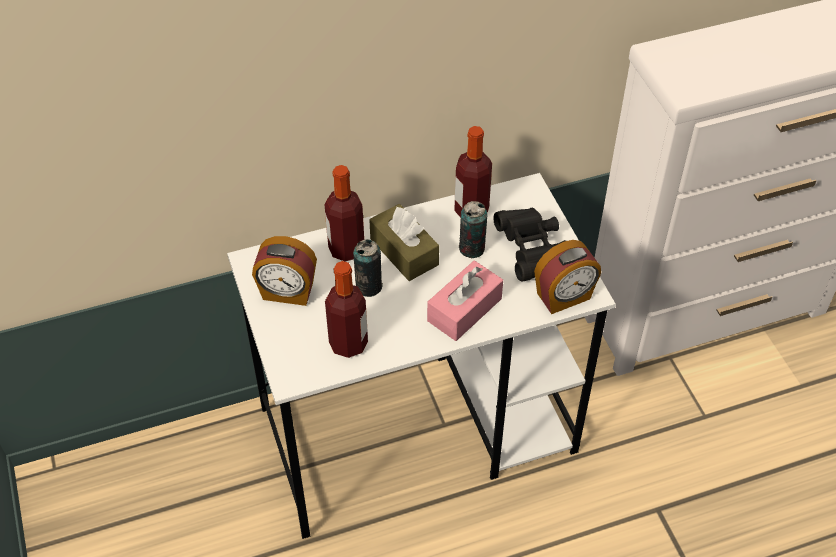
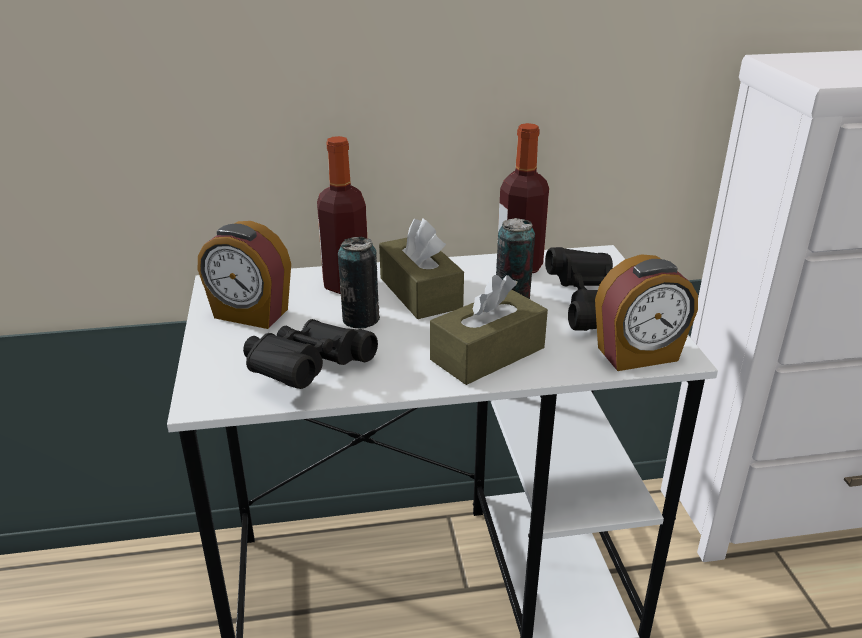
camera: 10 degrees right, 20 degrees down
bottle [325,261,368,358] -> black binoculars [243,319,378,389]
pink tissue box [427,261,503,341] -> brown tissue box [430,275,548,385]

